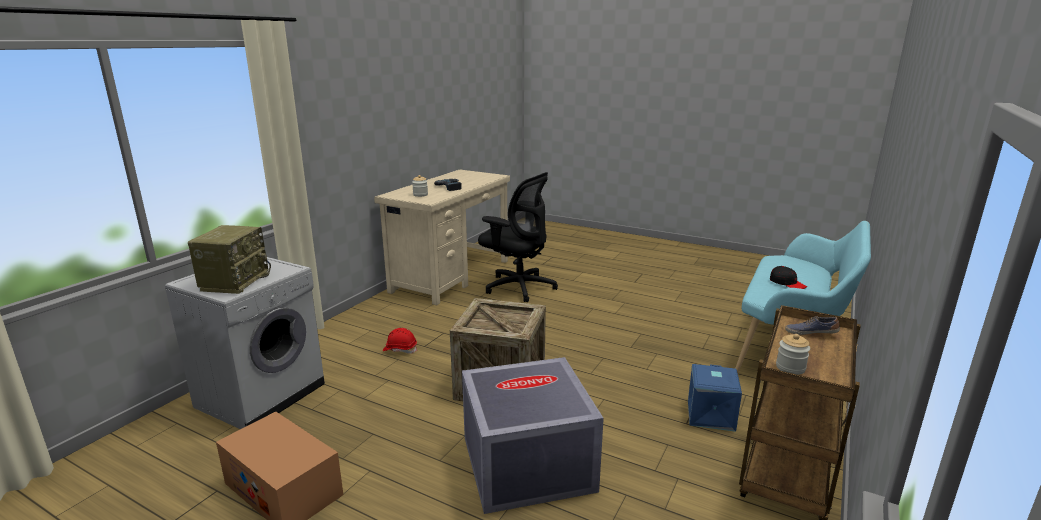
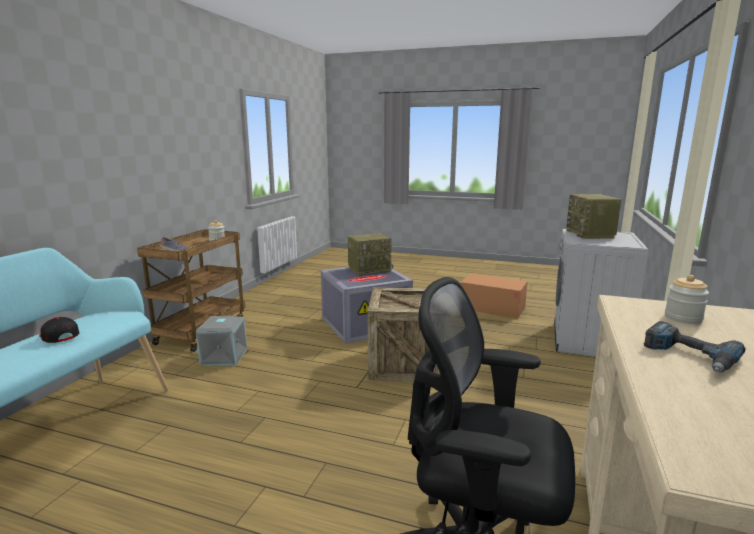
camera: 170 degrees right, 5 degrees down
red hard hat [383,328,417,354] -> none
blue storage box [688,364,742,432] -> grey storage box [196,315,247,366]
none -> radio [347,233,393,276]

